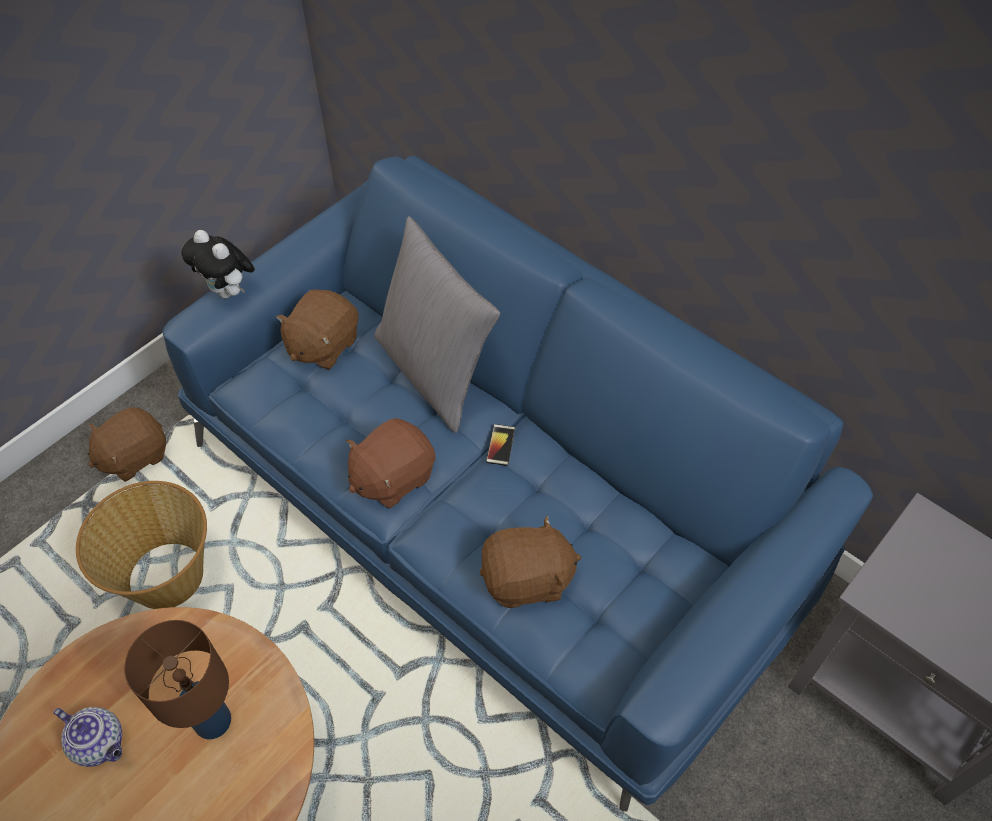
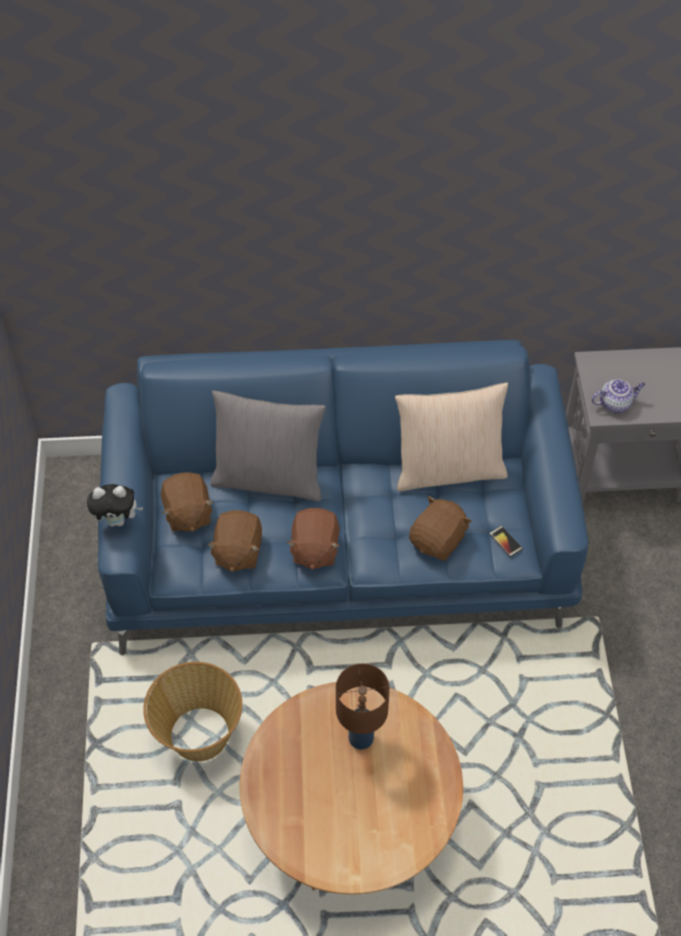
camera: 45 degrees left, 0 degrees up
teapot [53,707,122,767] -> teapot moved to [591,379,645,413]
brown plush toy [88,407,166,482] -> brown plush toy moved to [207,510,262,572]
phone [486,424,515,466] -> phone moved to [489,526,523,557]
none -> beige pillow [395,383,508,491]

